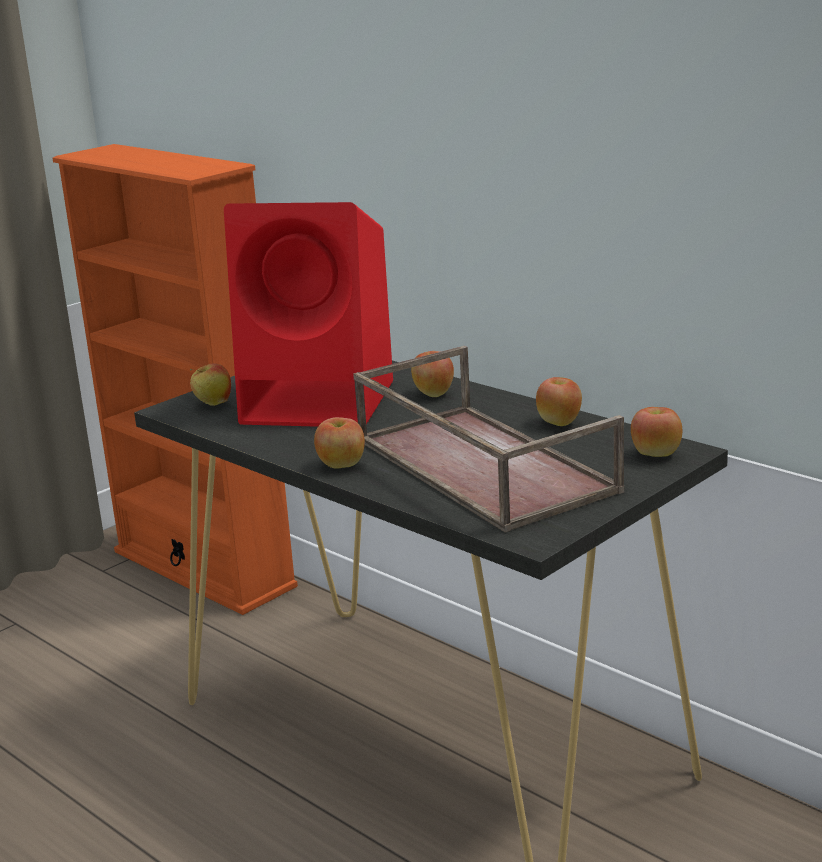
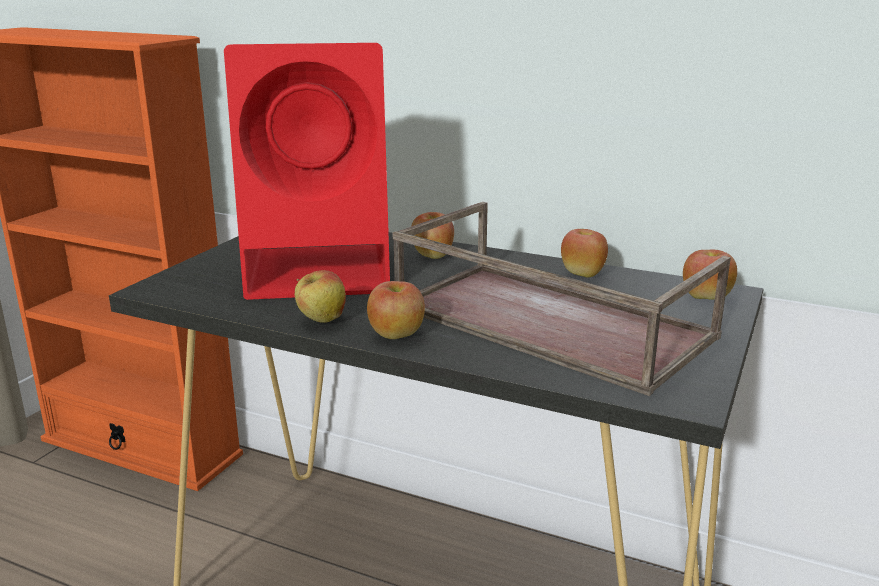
camera: 20 degrees left, 0 degrees up
apple [190,363,231,406] -> apple moved to [295,270,346,323]

